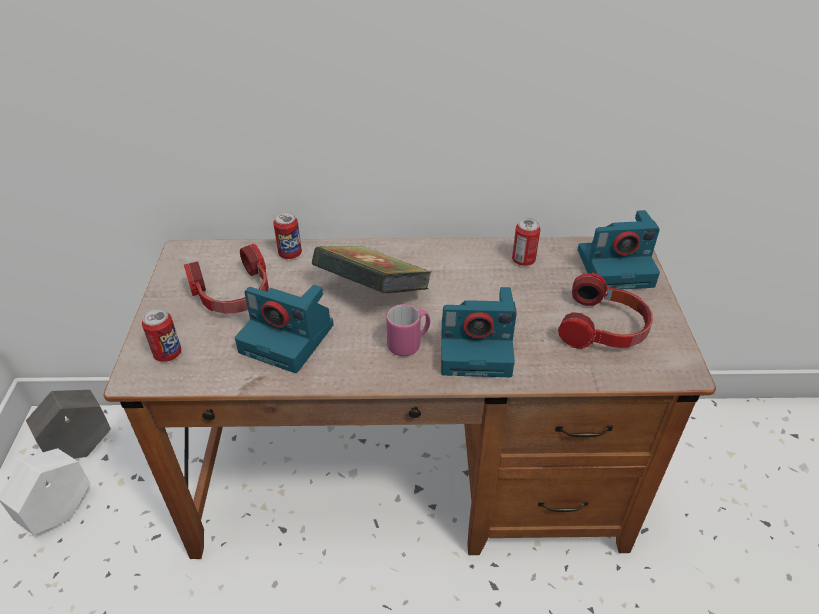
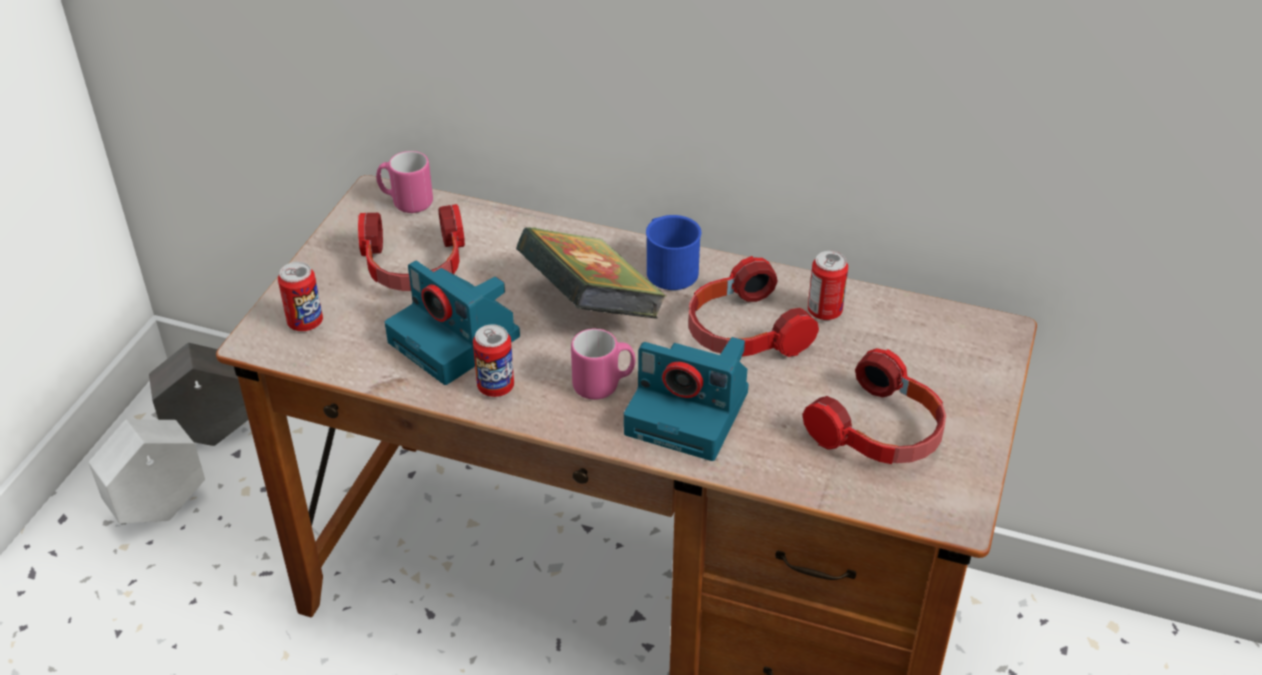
camera: 20 degrees right, 0 degrees up
can [273,212,302,259] -> can moved to [473,324,514,397]
camera [578,210,660,290] -> none
none -> pink mug [376,151,433,213]
none -> blue mug [646,215,701,290]
none -> headphones [689,256,819,357]

